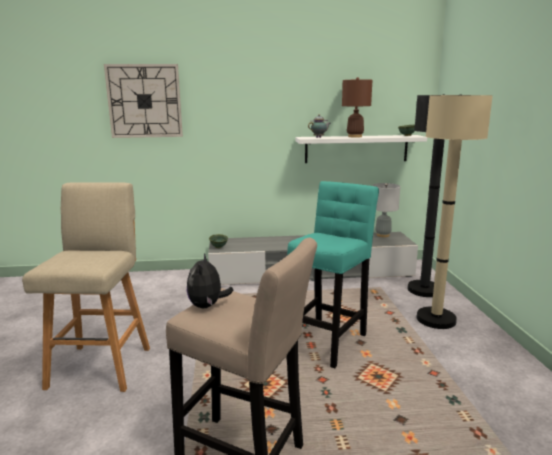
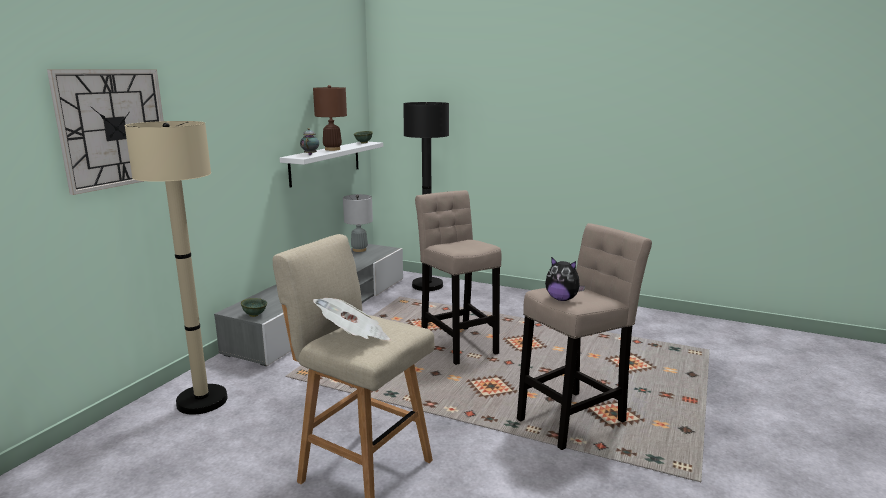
camera: 60 degrees left, 0 degrees up
turquoise stool [287,181,379,368] -> beige stool [415,190,502,365]
beige floor lamp [416,94,493,329] -> beige floor lamp moved to [125,121,228,415]
none -> newspaper [313,298,391,341]

